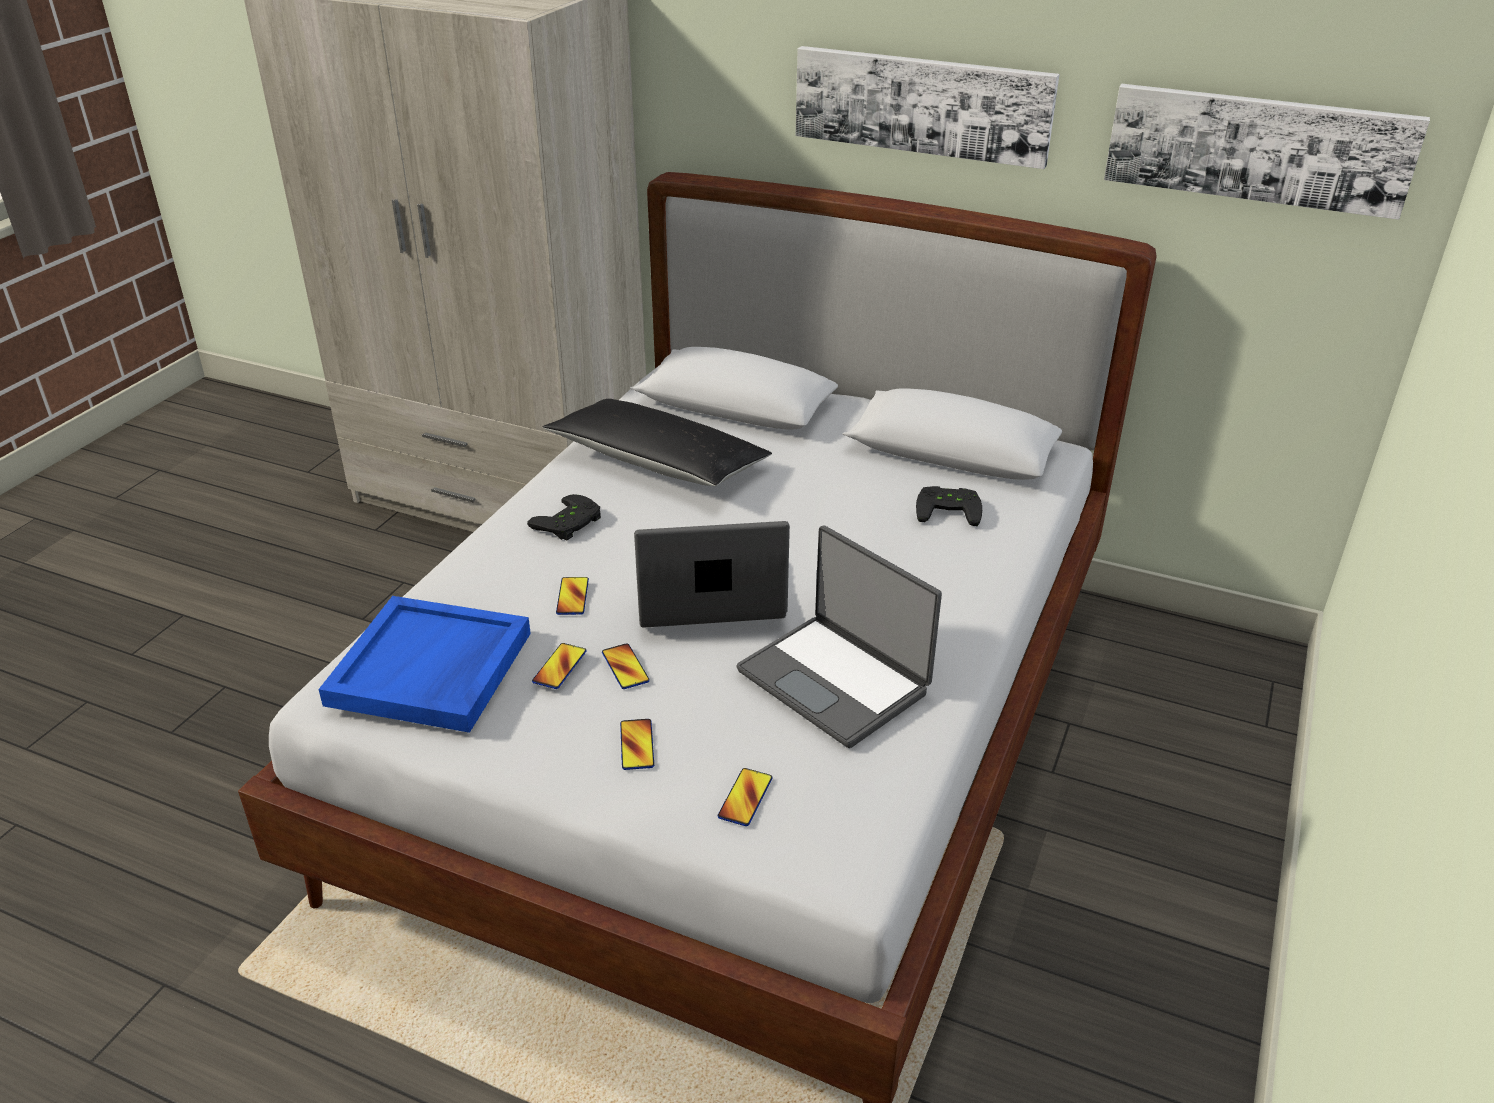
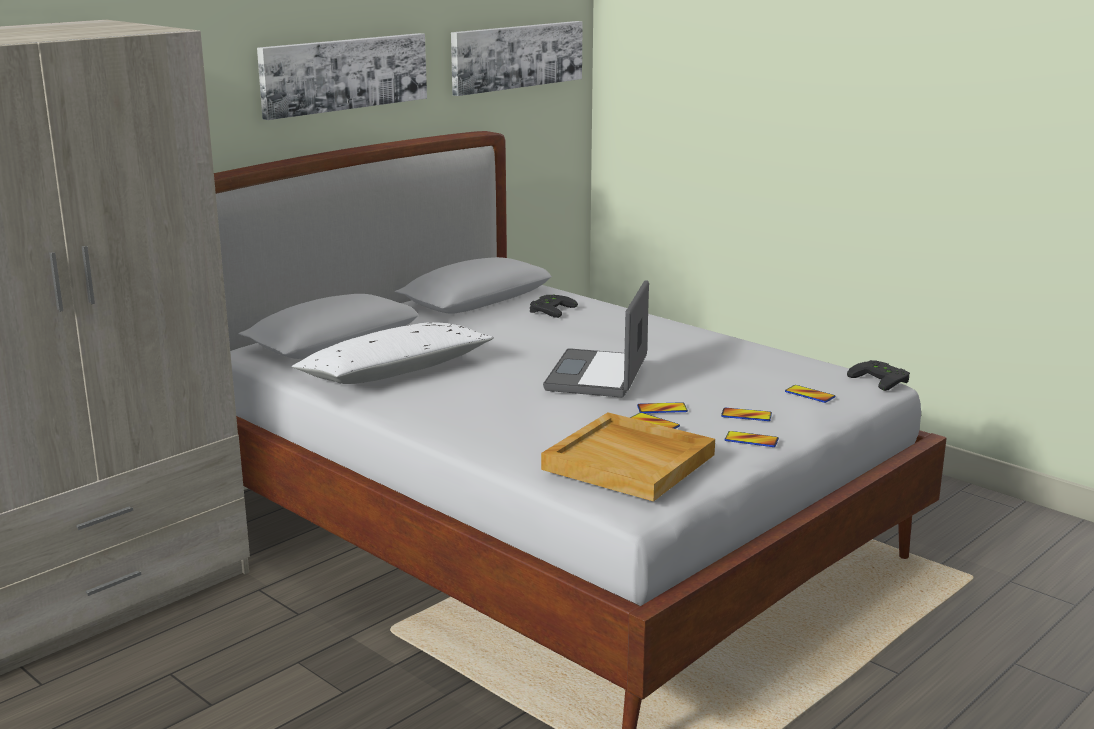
camera: 70 degrees left, 15 degrees down
blue tray [318,596,531,733] -> beige tray [541,413,715,501]
black game controller [527,494,601,541] -> black game controller moved to [847,360,910,391]
black pillow [542,399,772,486] -> white pillow [292,322,494,384]
phone [556,577,589,615] -> phone moved to [725,431,779,447]
laptop [736,525,942,748] -> none

